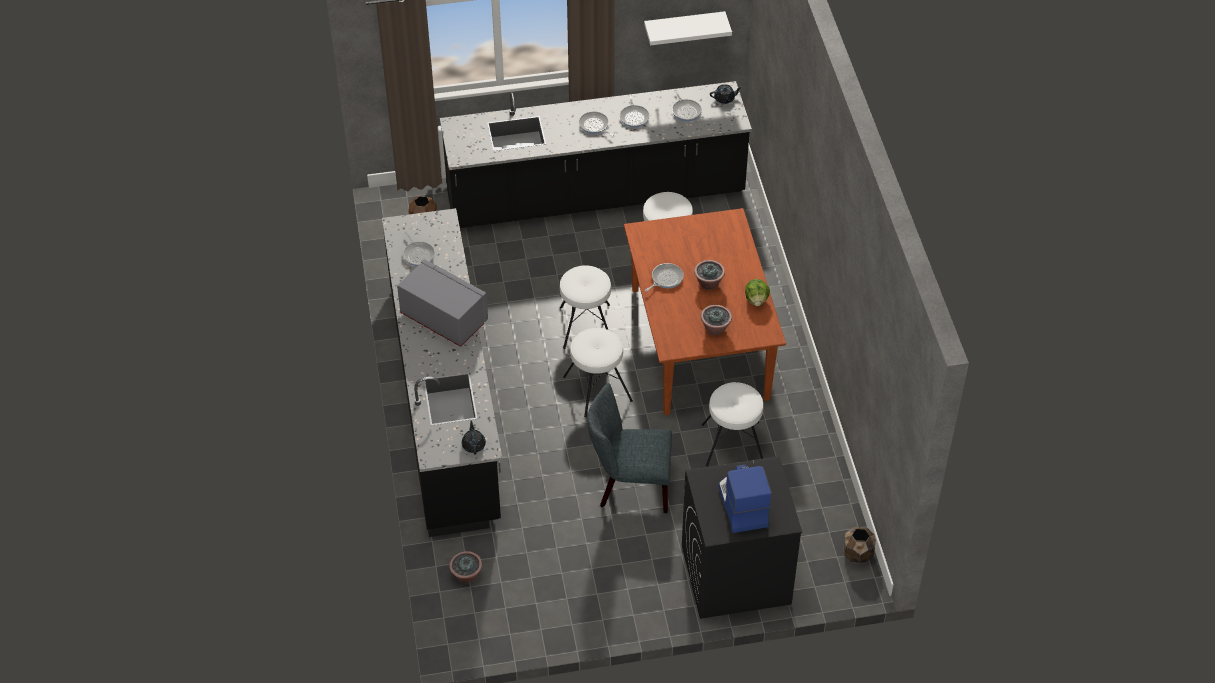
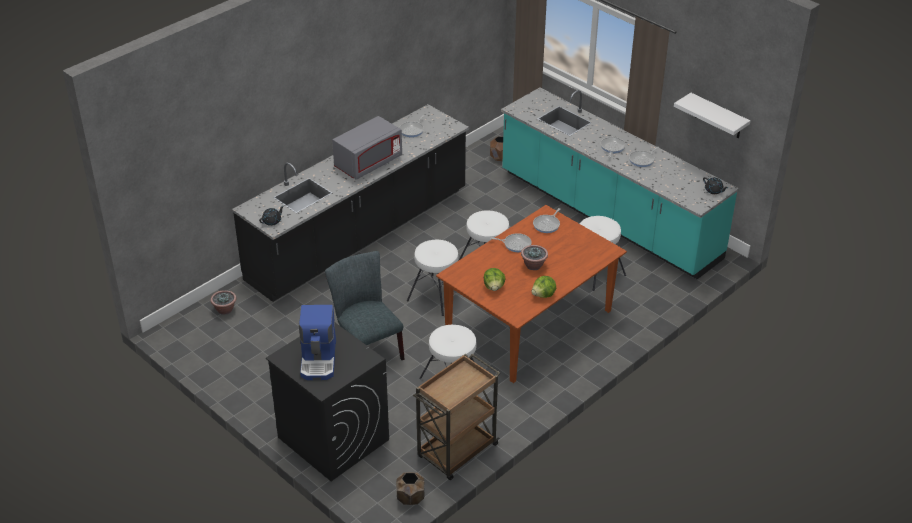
camera: 55 degrees right, 10 degrees down
grey microwave [397,259,488,347] -> grey microwave turned 45 degrees clockwise [332,116,402,180]
black counter [440,81,752,228] -> turquoise counter [501,87,739,279]
frying pan [672,89,702,121] -> frying pan moved to [533,208,560,233]
potted plant [700,305,732,335] -> lettuce [484,268,506,291]
coffee machine [719,465,772,533] -> coffee machine turned 135 degrees clockwise [299,305,336,380]
none -> brown cart [413,354,500,480]

